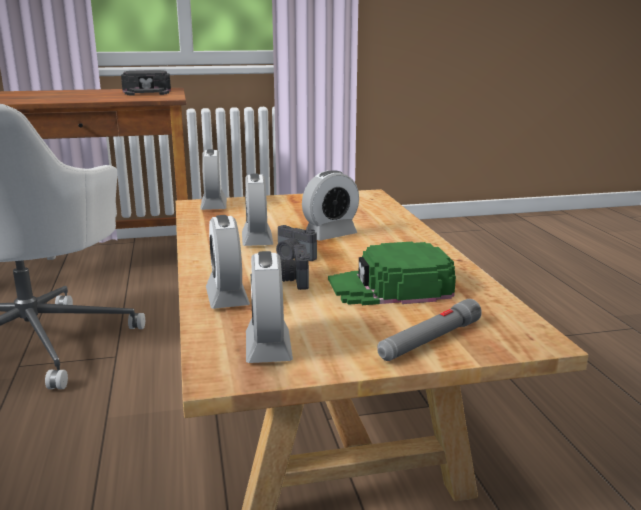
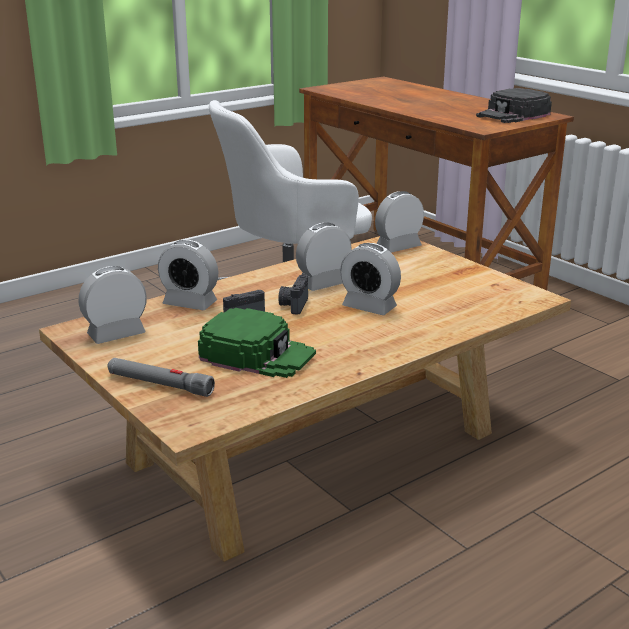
camera: 65 degrees right, 5 degrees up
alarm clock [206,215,250,309] -> alarm clock turned 120 degrees counterclockwise [158,240,218,310]
green cap [328,242,456,305] -> green cap turned 150 degrees clockwise [198,308,316,378]

